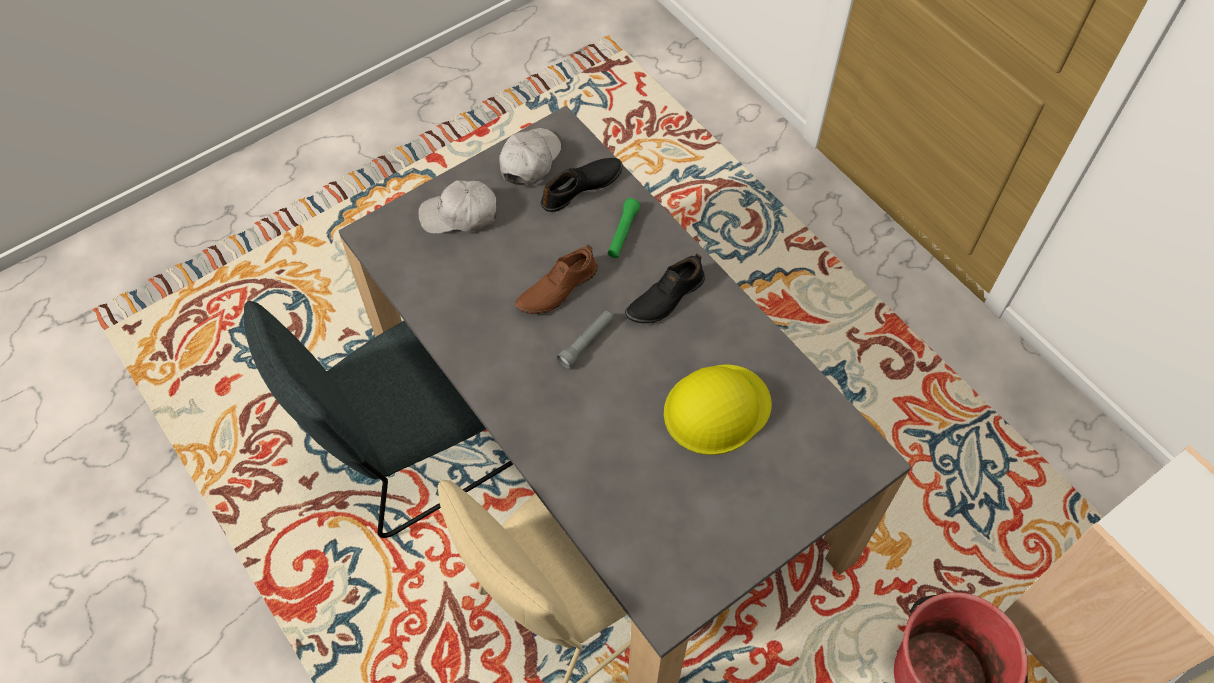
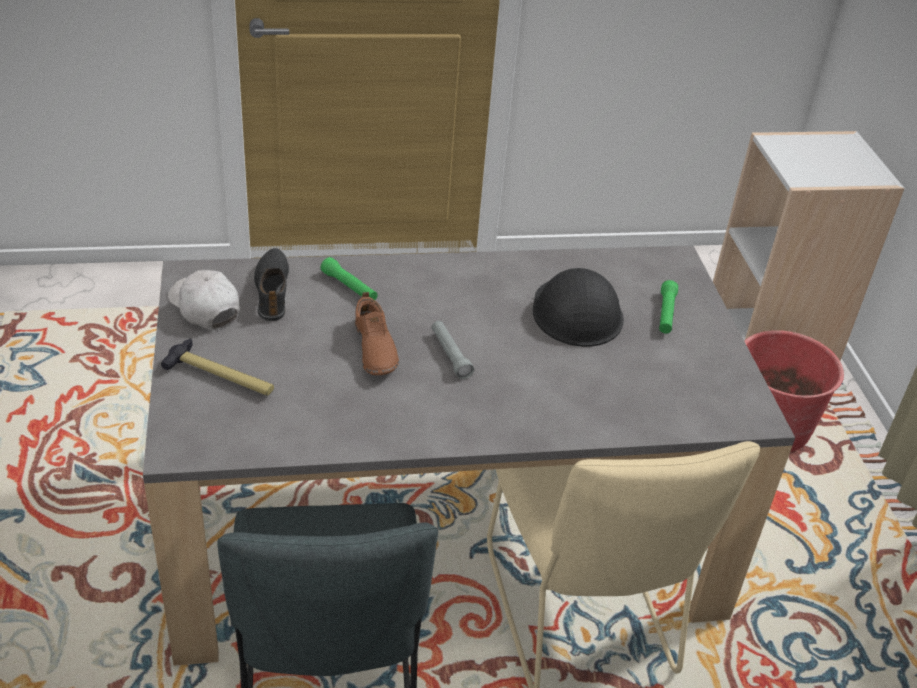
camera: 65 degrees left, 20 degrees down
white cap [418,180,496,234] -> hammer [161,338,274,396]
black shoe [625,253,705,323] -> none
yellow hard hat [664,365,772,455] -> black hard hat [533,268,624,347]
none -> green flashlight [659,280,678,334]

